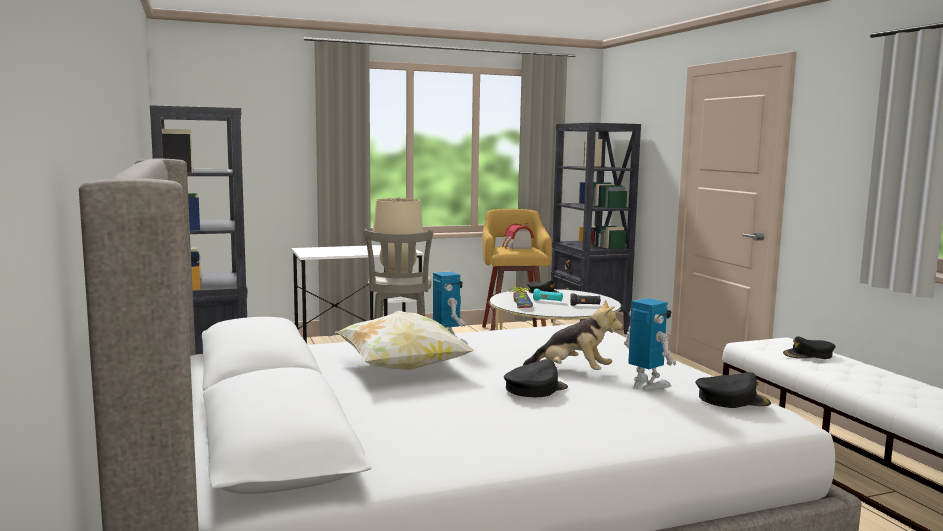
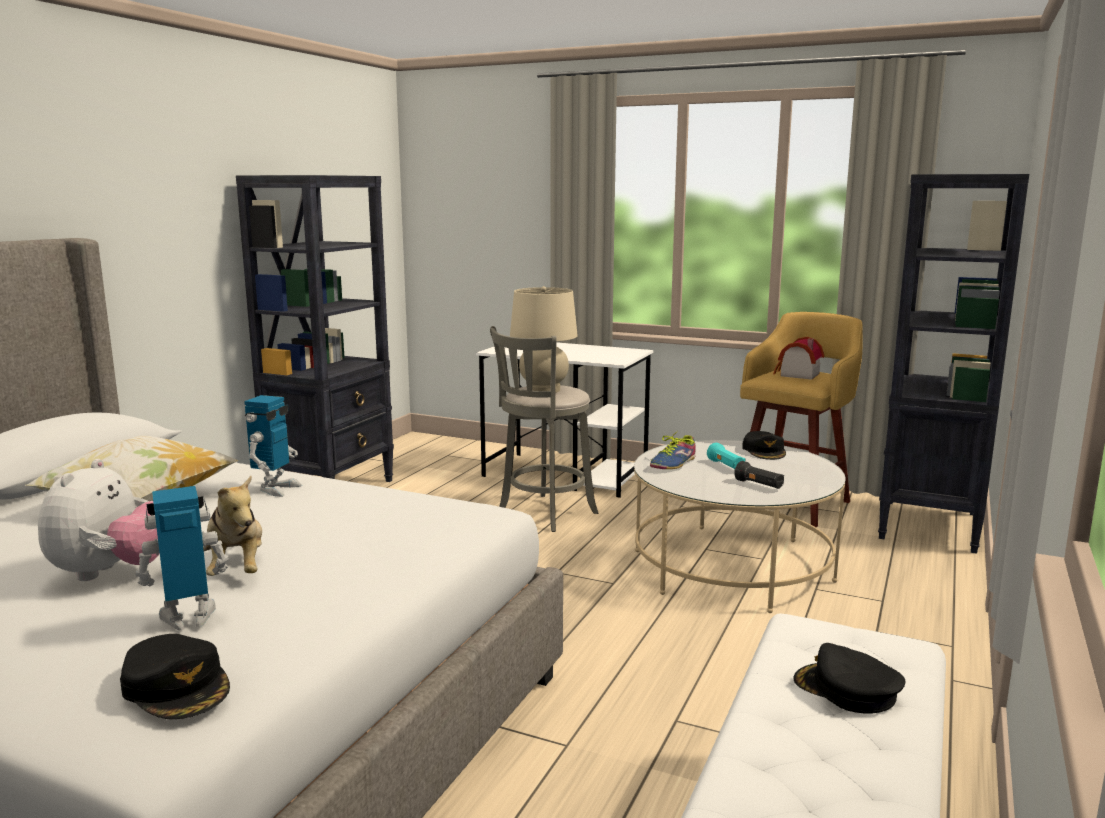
camera: 45 degrees right, 5 degrees up
black cap [504,359,568,397] -> plush toy [38,459,160,581]
toy robot [624,298,676,390] -> toy robot turned 120 degrees counterclockwise [135,486,229,631]

